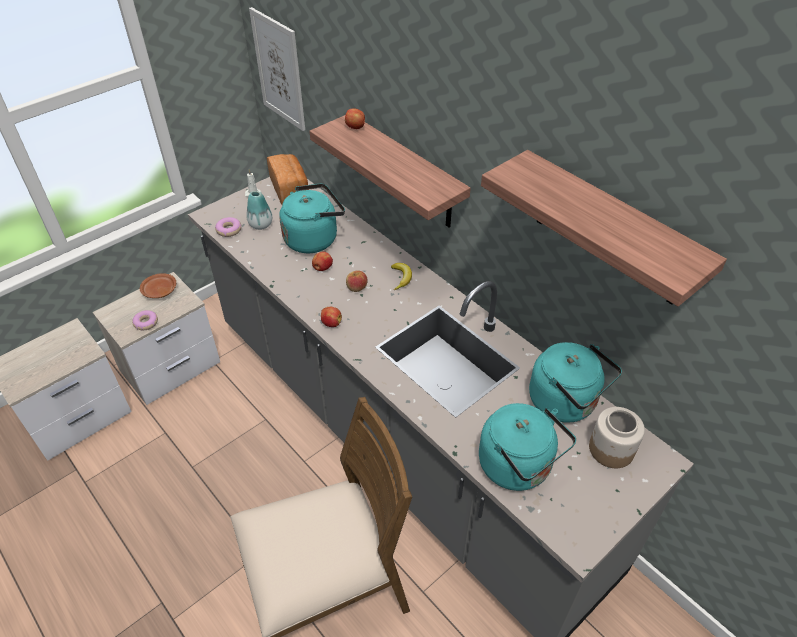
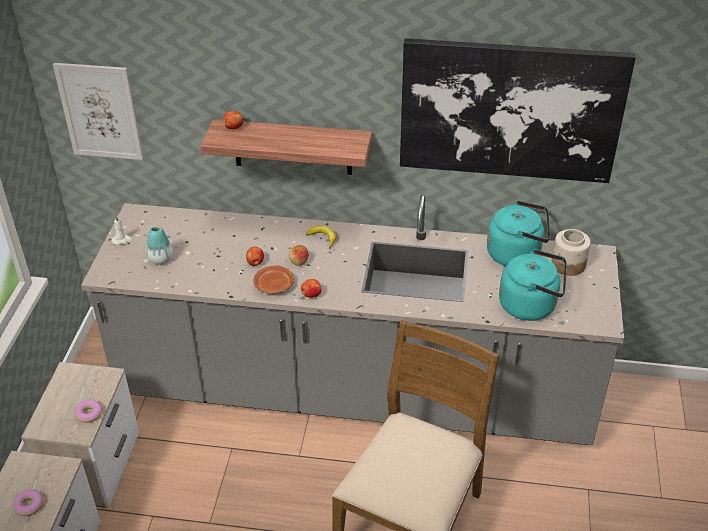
camera: 40 degrees left, 5 degrees down
brown plate [140,273,176,298] -> brown plate moved to [253,265,294,294]
donut [215,217,242,237] -> donut moved to [13,489,44,516]
bread [267,154,308,205] -> none
turquoise kettle [279,183,345,253] -> none
shelf [481,150,727,306] -> picture [400,38,635,183]

